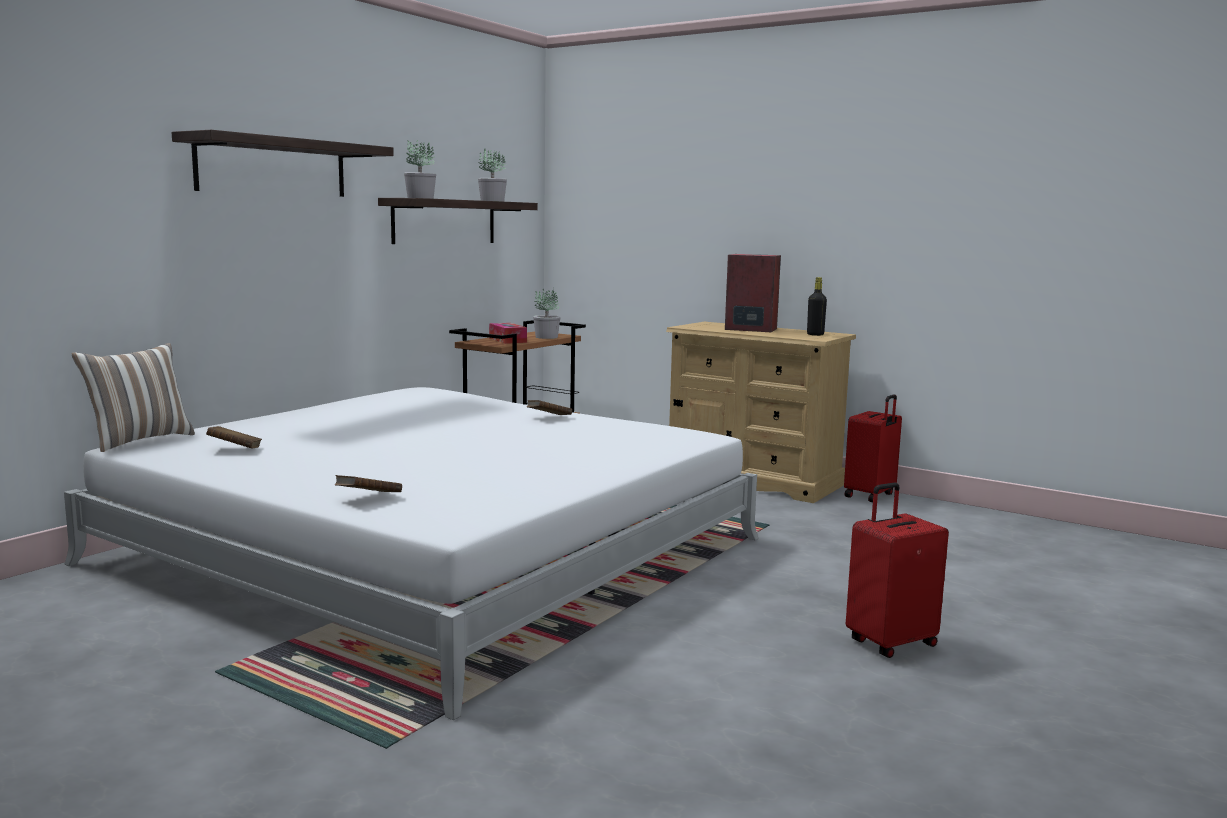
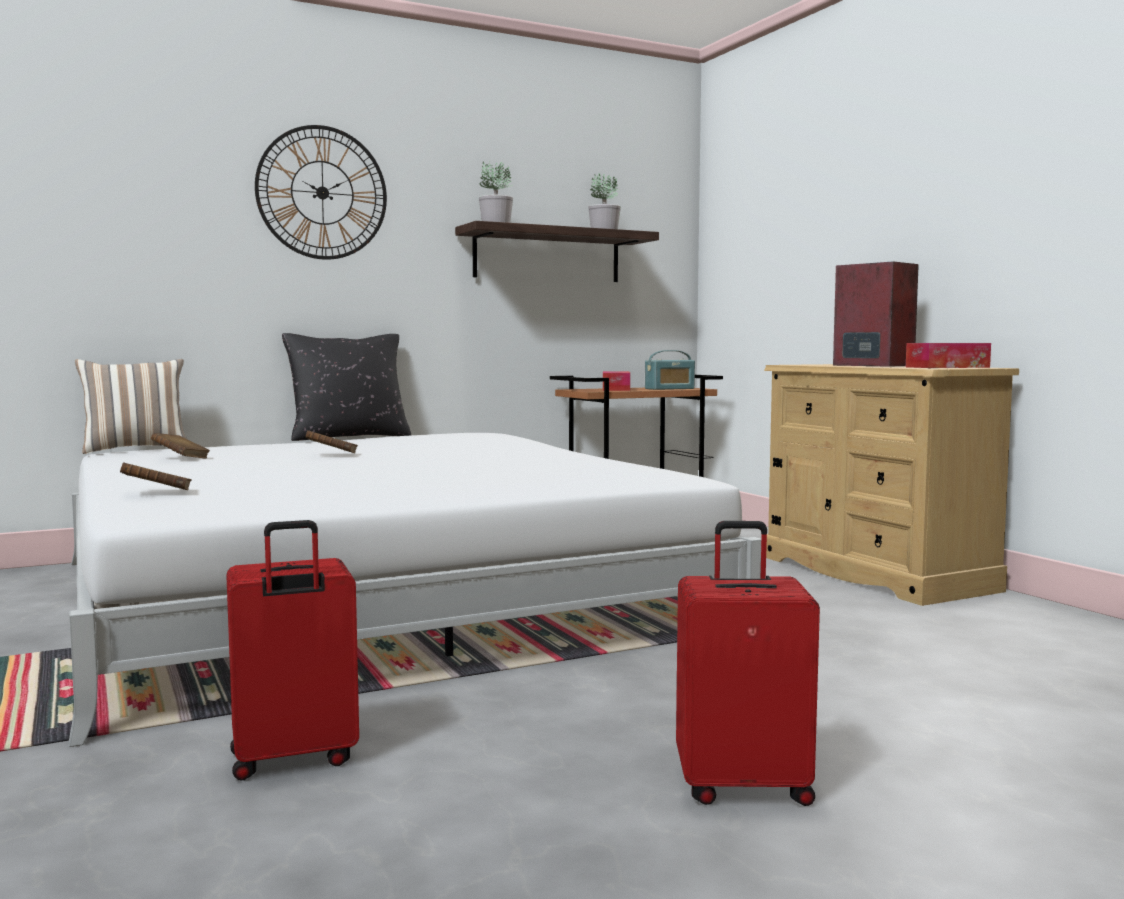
camera: 30 degrees right, 5 degrees down
shelf [172,130,394,197] -> wall clock [255,125,387,260]
brown book [527,400,572,415] -> brown book moved to [305,430,358,453]
potted plant [533,288,560,339] -> radio [645,350,695,390]
black bottle [807,277,827,336] -> tissue box [906,343,991,368]
red suitcase [844,394,902,502] -> red suitcase moved to [226,520,359,781]
none -> black pillow [282,333,411,441]

